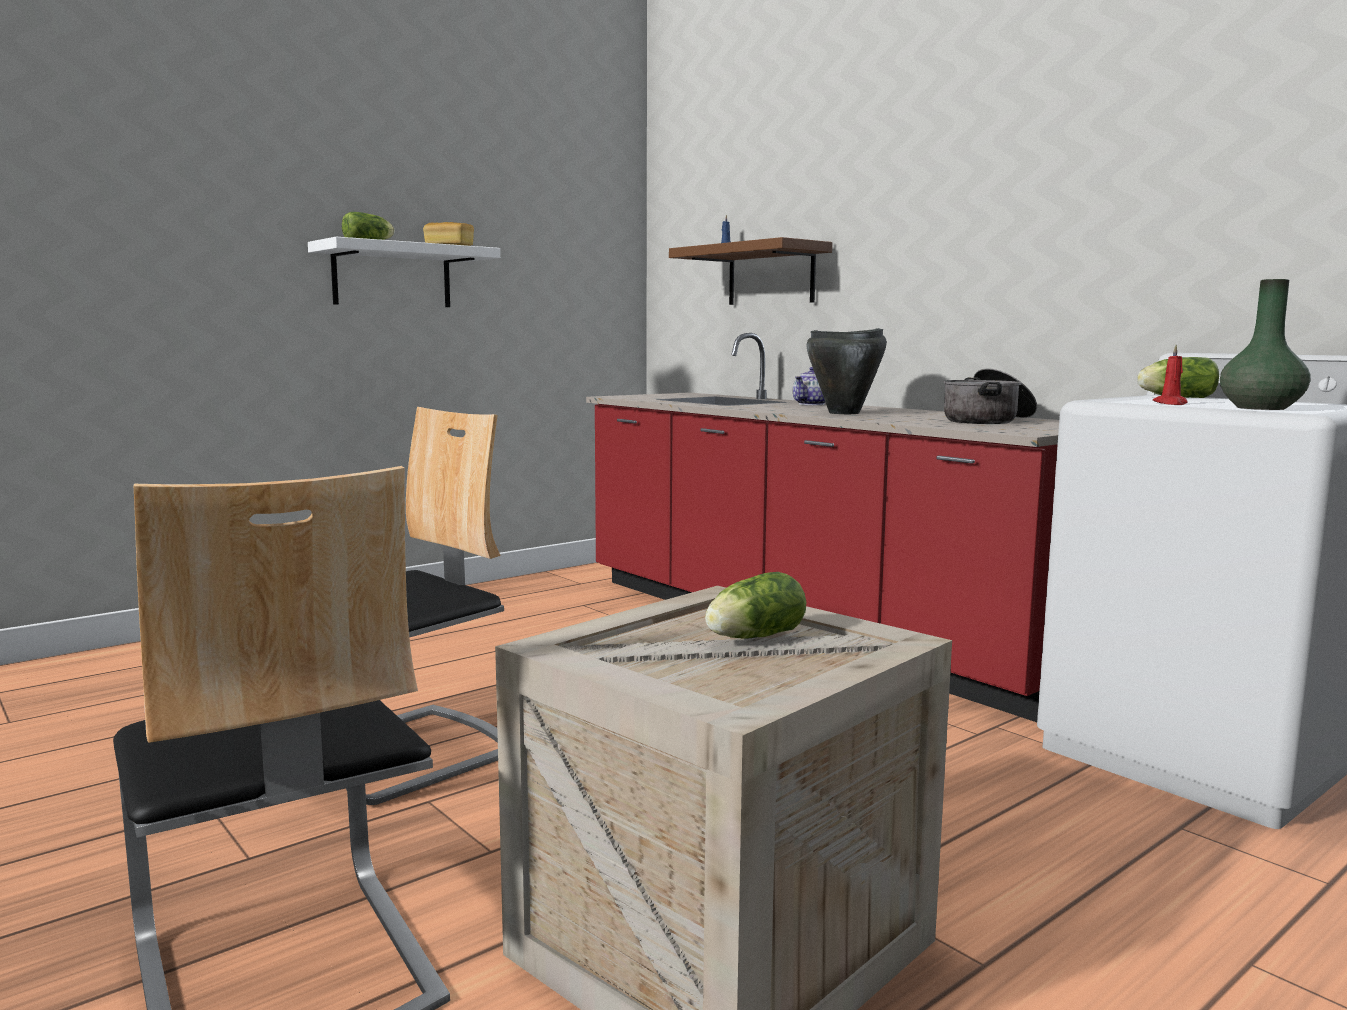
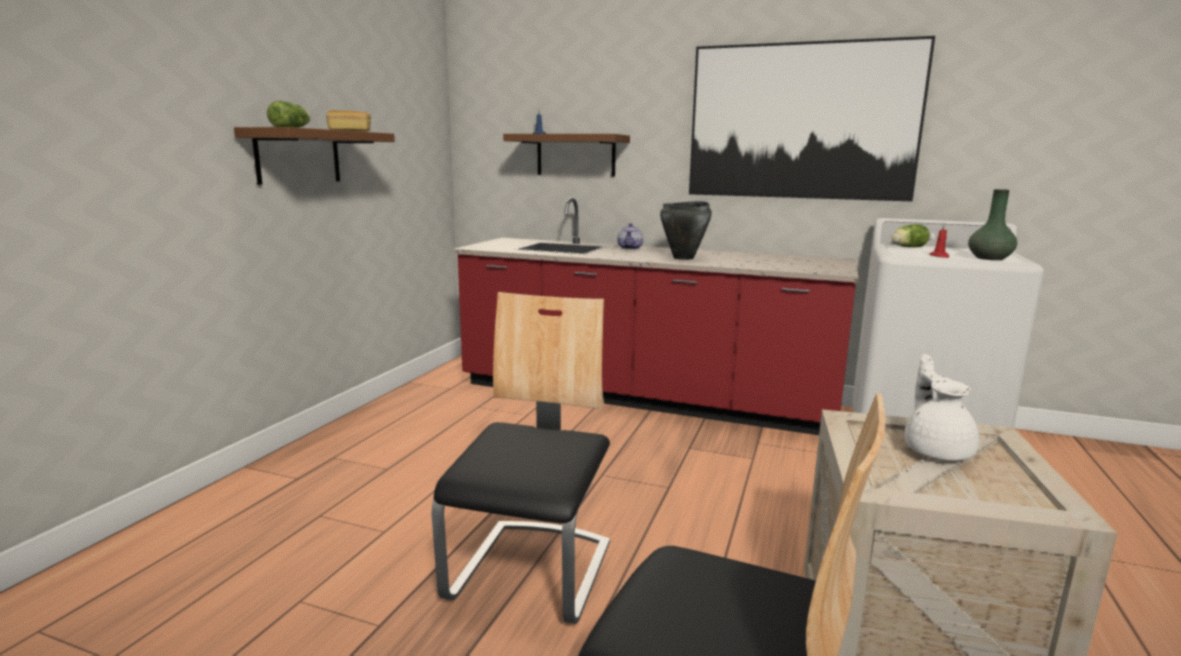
camera: 30 degrees left, 5 degrees up
white shelf [308,237,500,307] -> brown shelf [234,127,395,185]
lettuce [705,572,806,639] -> white teapot [905,354,979,461]
cooking pot [943,368,1037,424] -> none
none -> picture [689,36,935,201]

